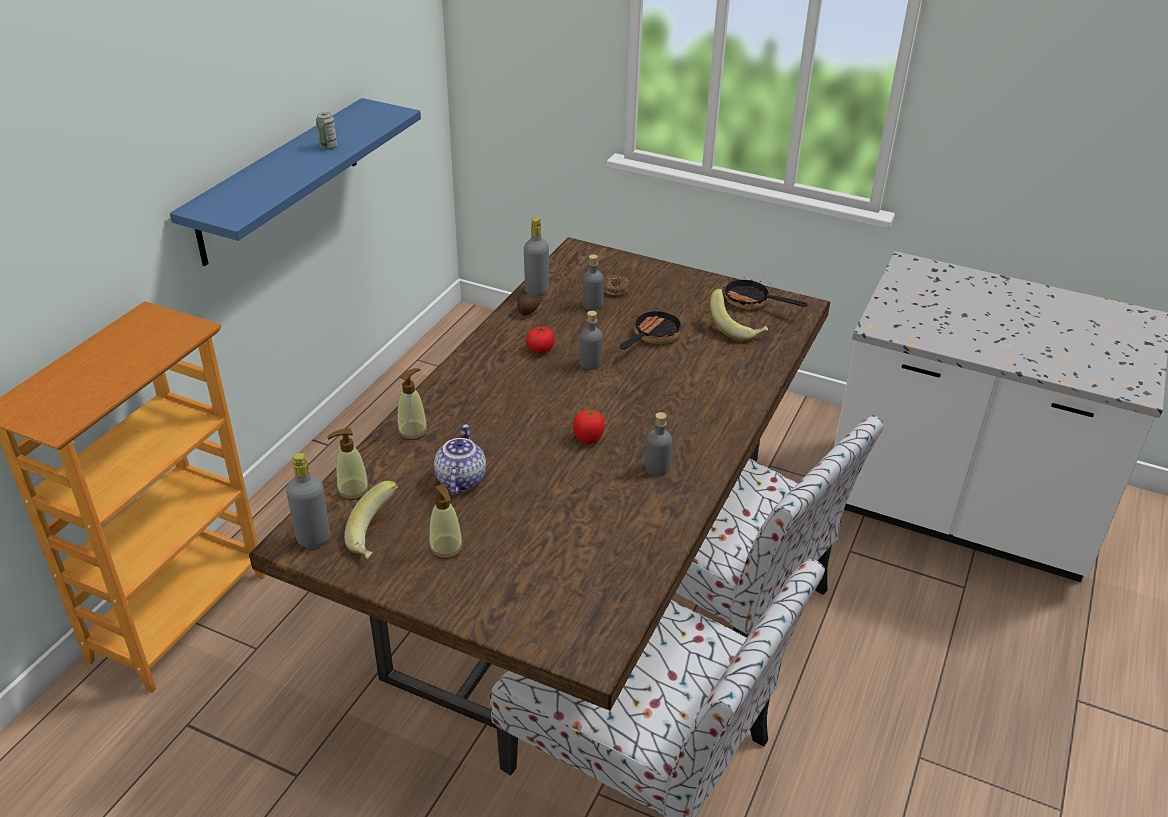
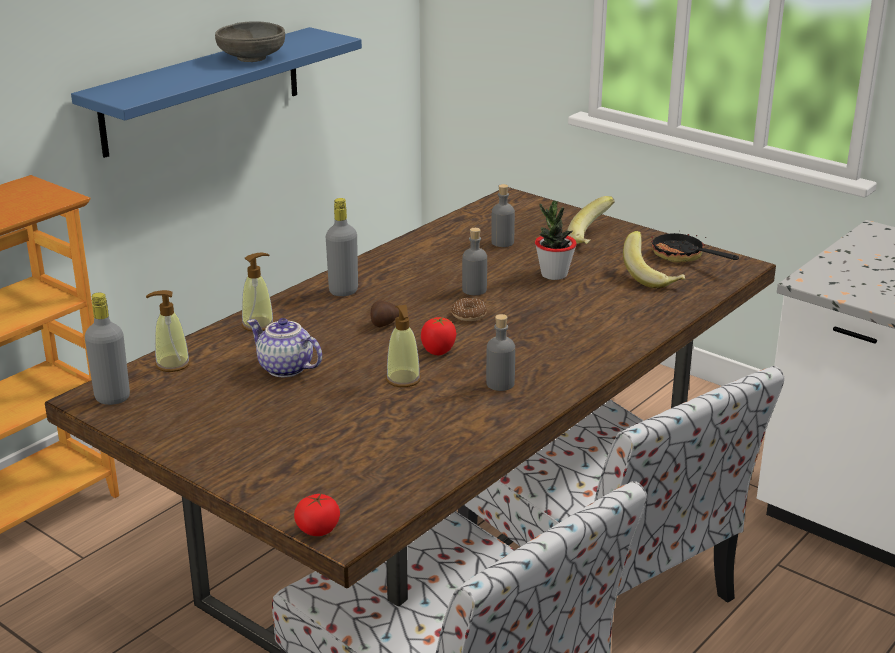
camera: 15 degrees right, 10 degrees down
can [316,112,337,149] -> grey bowl [215,21,285,62]
banana [344,481,398,559] -> banana moved to [567,196,615,244]
soap dispenser [429,484,463,559] -> soap dispenser moved to [386,305,421,387]
teapot [434,424,486,495] -> teapot turned 75 degrees counterclockwise [247,318,322,377]
potato [517,294,540,316] -> potato moved to [371,301,399,328]
grey bottle [524,217,549,297] -> grey bottle moved to [326,198,358,296]
tomato [526,326,555,353] -> tomato moved to [294,493,340,536]
donut [603,276,630,295] -> donut moved to [451,298,487,321]
frying pan [620,307,682,350] -> potted plant [535,201,577,280]

